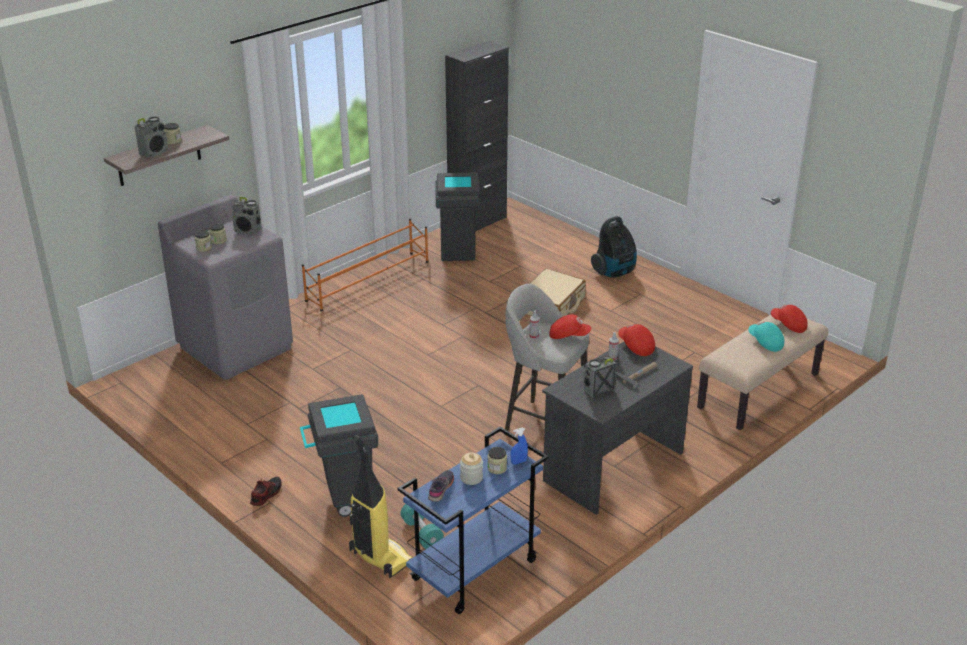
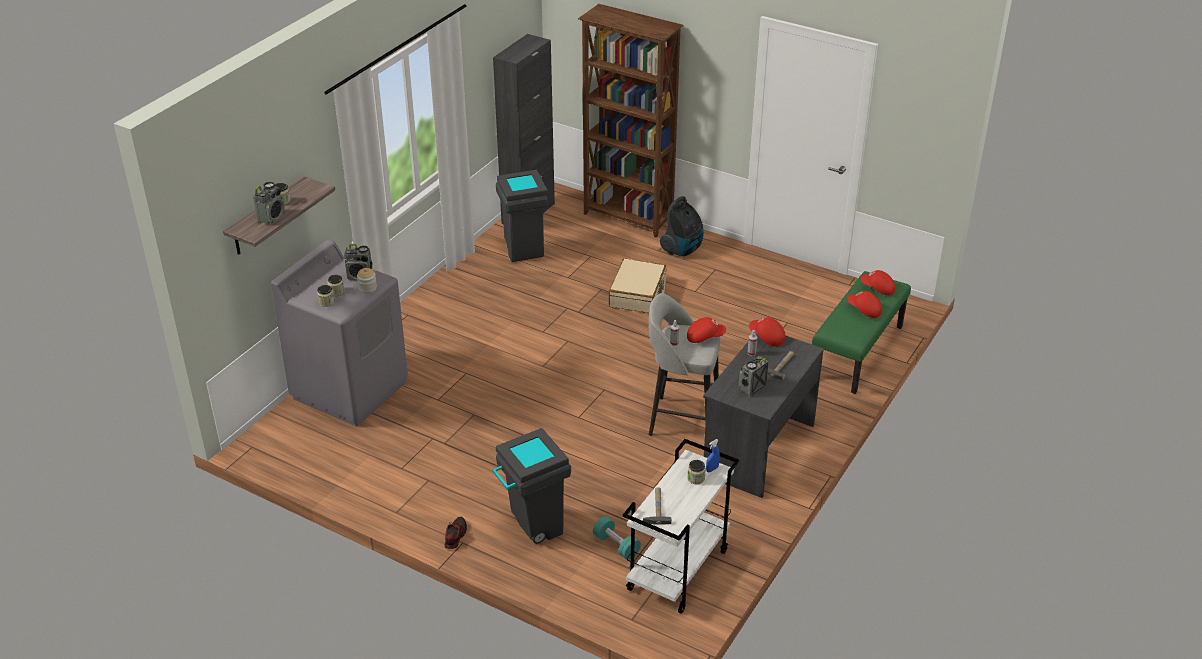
camera: 15 degrees left, 5 degrees up
orange shoe rack [302,218,428,312] -> none
vacuum cleaner [349,435,413,578] -> none
blue cart [398,426,549,614] -> white cart [623,439,739,614]
grey shoe [428,470,454,502] -> hammer [643,487,672,525]
jar [460,453,483,485] -> jar moved to [357,268,377,294]
beige bench [697,315,828,430] -> green bench [812,271,911,394]
turquoise cap [748,322,784,352] -> red cap [848,291,882,318]
none -> brown bookcase [578,4,684,237]

